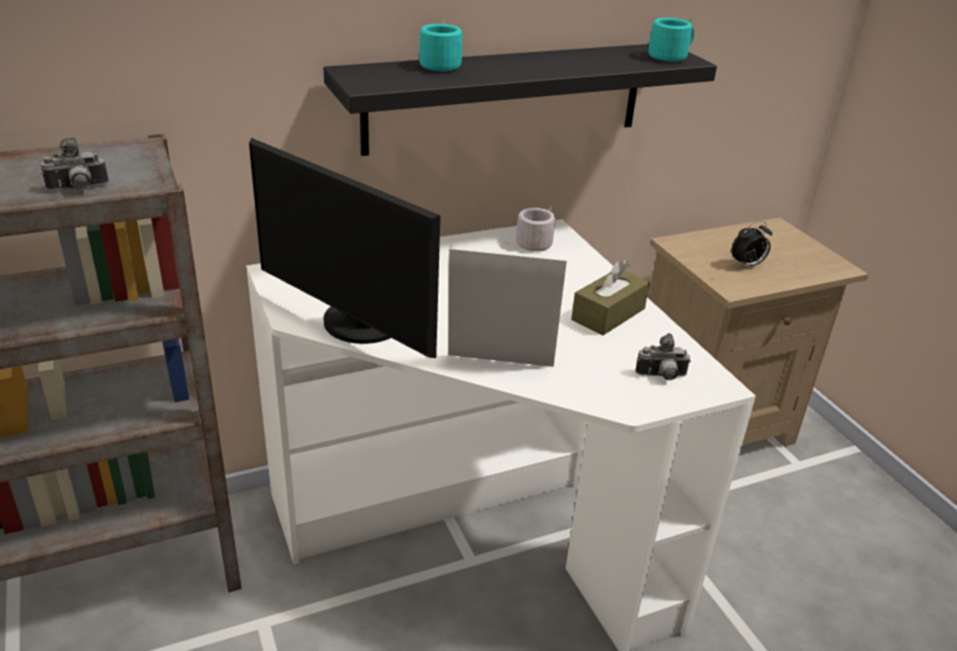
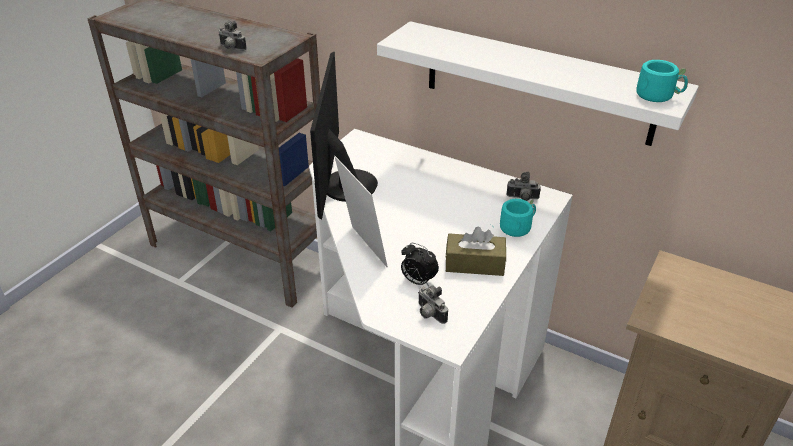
camera: 55 degrees right, 5 degrees up
black shelf [323,44,717,156] -> white shelf [377,21,699,146]
turquoise mug [411,20,462,72] -> turquoise mug moved to [490,199,536,237]
grey mug [505,207,556,251] -> camera [507,171,541,201]
alarm clock [732,221,772,268] -> alarm clock moved to [401,243,439,287]

